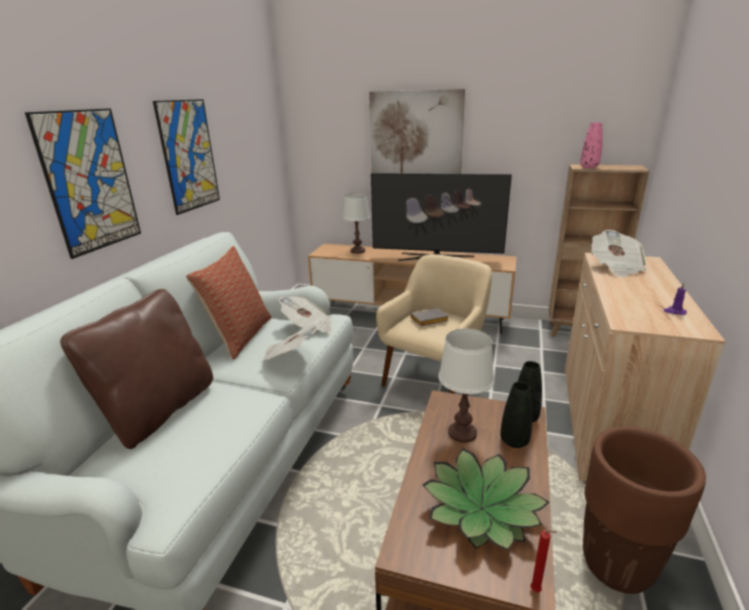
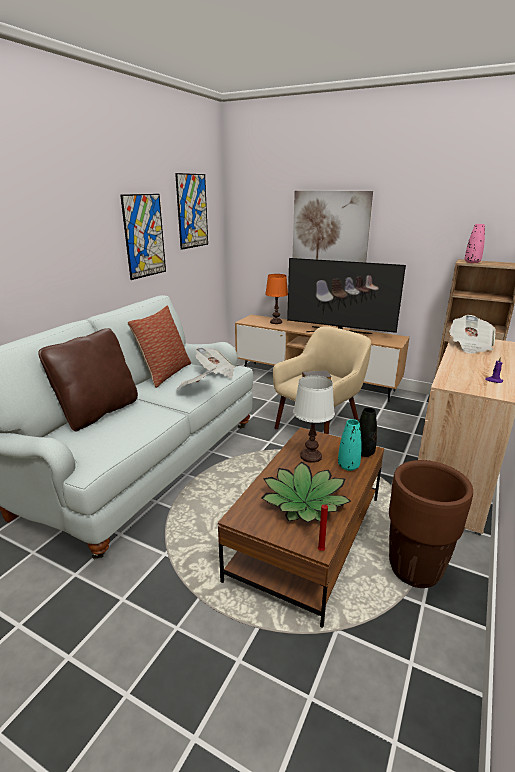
camera: 10 degrees right, 0 degrees up
picture [25,108,141,259] -> picture moved to [175,173,208,250]
white table lamp [343,193,370,254] -> orange table lamp [265,274,288,324]
black vase [500,382,532,448] -> turquoise vase [338,419,362,471]

